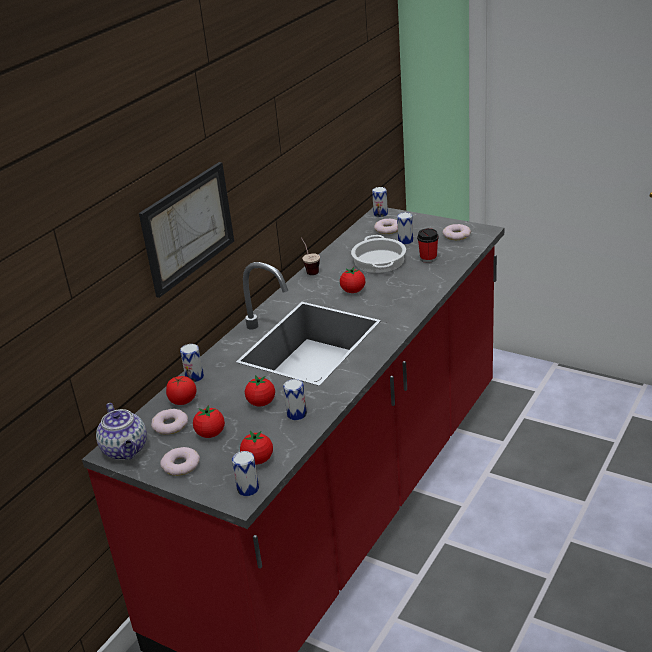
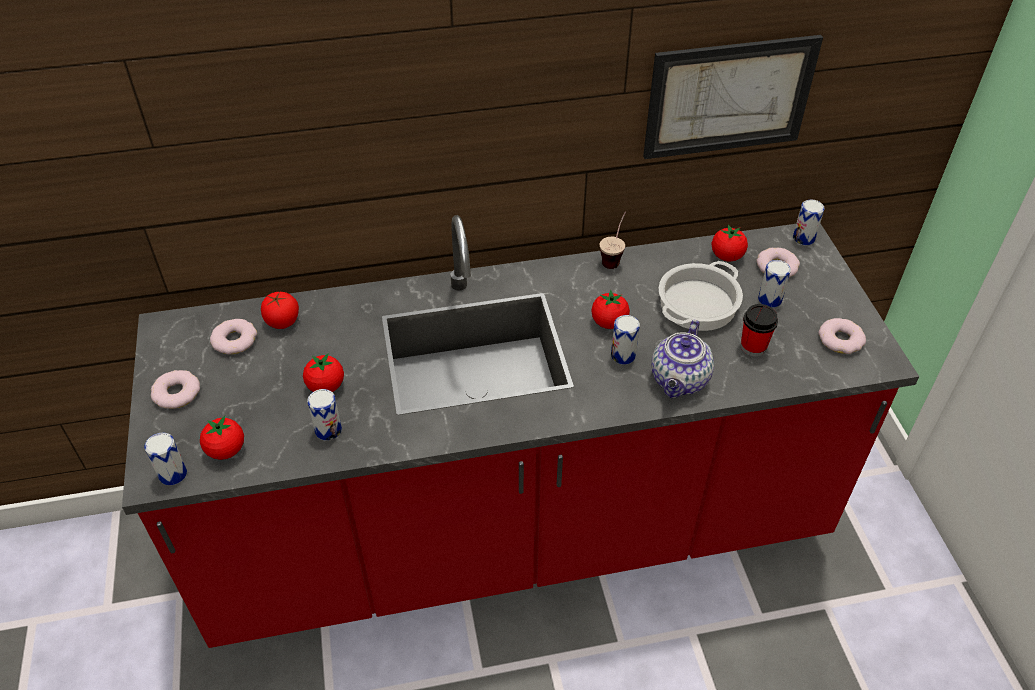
camera: 45 degrees right, 15 degrees up
teapot [96,403,147,460] -> teapot moved to [651,320,714,398]
picture [139,162,234,298] -> picture moved to [643,35,823,159]
can [180,344,204,382] -> can moved to [611,315,640,365]
tomato [193,405,225,438] -> tomato moved to [711,225,748,261]

